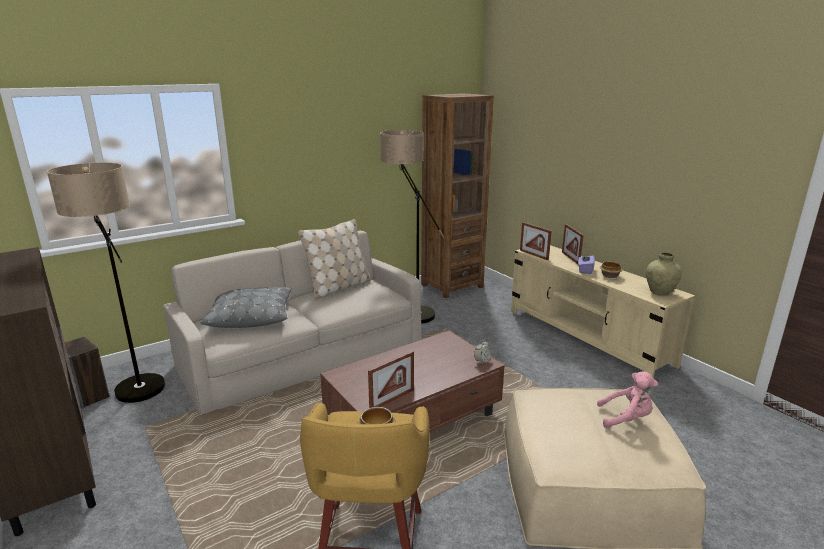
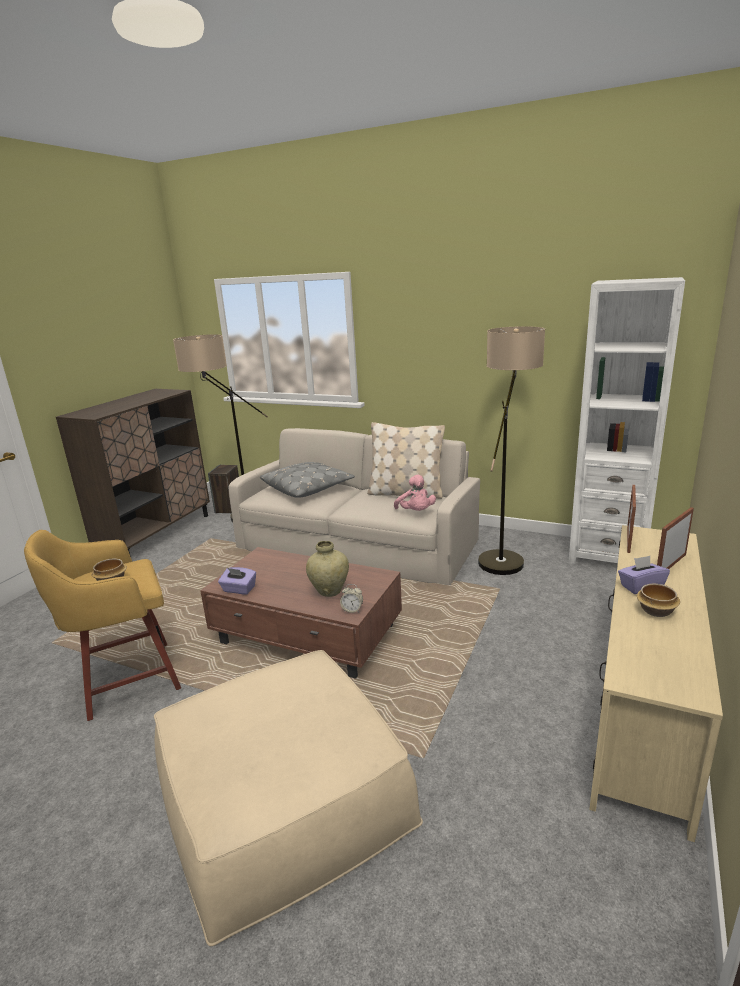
camera: 60 degrees right, 0 degrees up
picture frame [368,351,414,408] -> purple tissue box [218,567,256,594]
brown bookcase [421,93,494,299] -> white bookcase [568,277,685,564]
pink plush toy [597,372,658,428] -> pink plush toy moved to [394,475,436,511]
beige vase [646,252,682,295] -> beige vase moved to [306,541,349,597]

